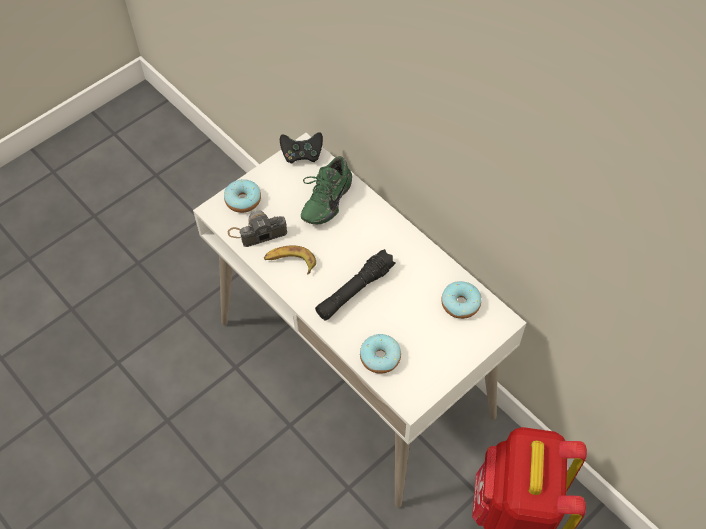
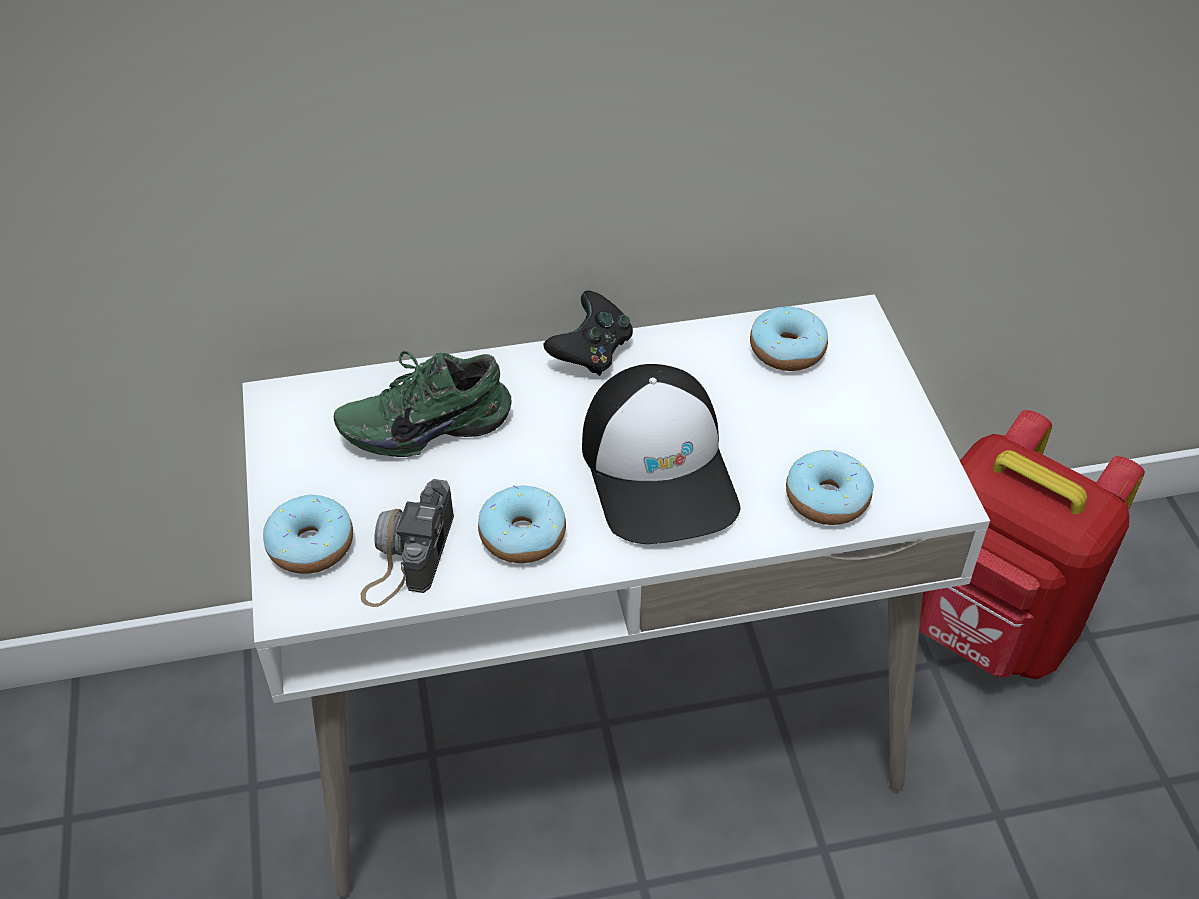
camera: 60 degrees left, 10 degrees down
banana [264,246,316,274] -> donut [478,485,566,563]
black game controller [280,132,323,164] -> black game controller moved to [543,290,633,376]
green shoe [301,156,352,224] -> green shoe turned 105 degrees clockwise [334,351,511,457]
black flashlight [315,249,396,321] -> cap [582,364,741,544]

